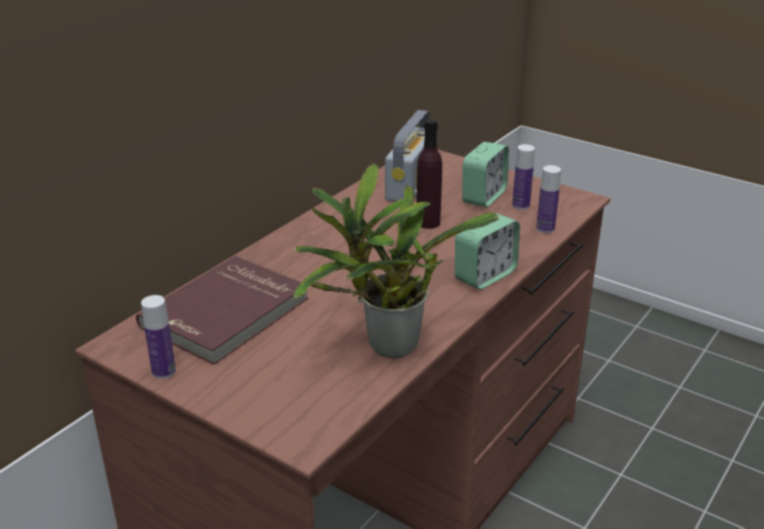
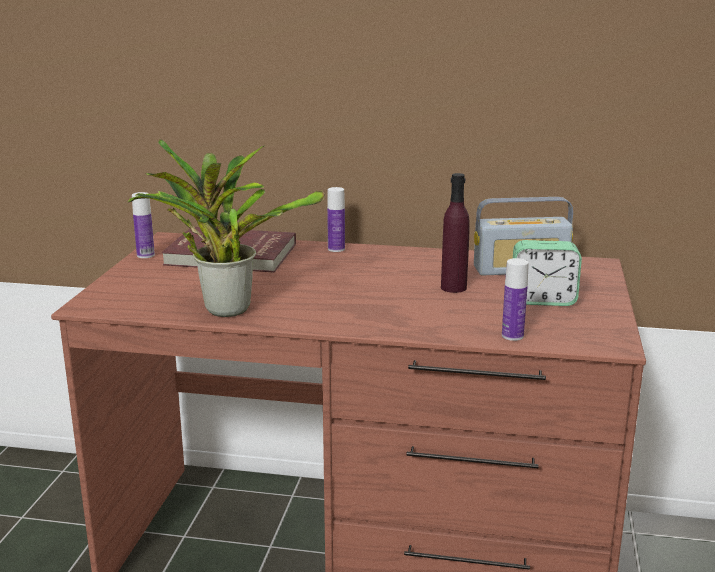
camera: 65 degrees right, 10 degrees down
alarm clock [455,212,520,290] -> none
bottle [512,144,535,210] -> bottle moved to [327,187,345,252]

